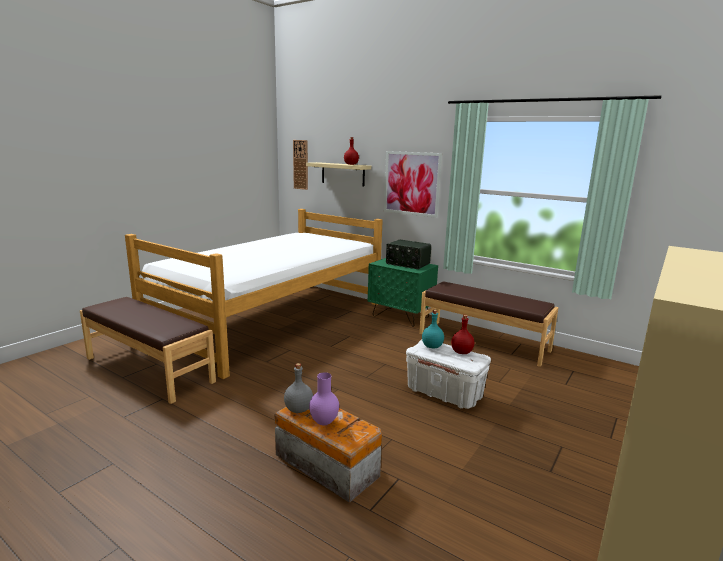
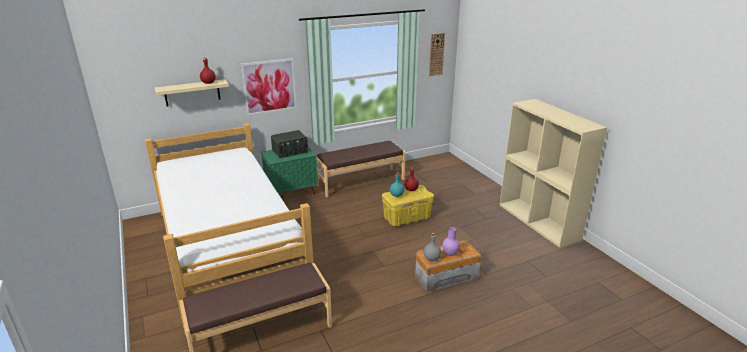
camera: 60 degrees left, 10 degrees up
wall clock [293,140,308,190] -> wall clock moved to [429,33,445,76]
white storage box [406,339,491,409] -> yellow storage box [382,185,434,226]

